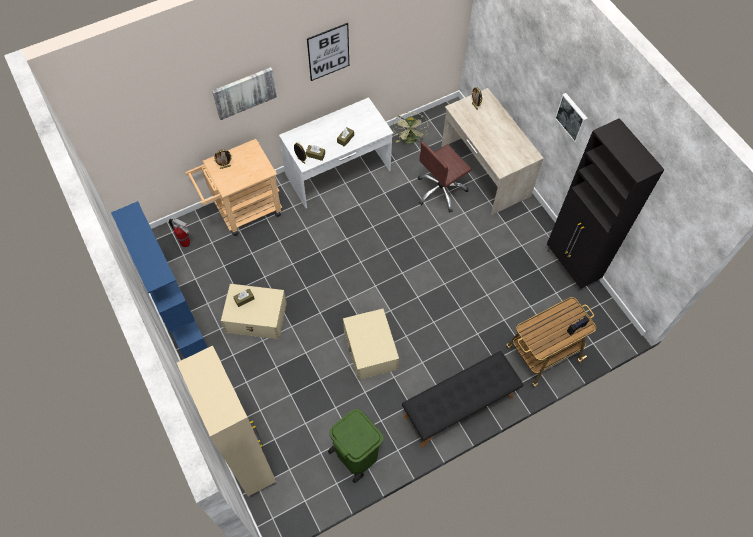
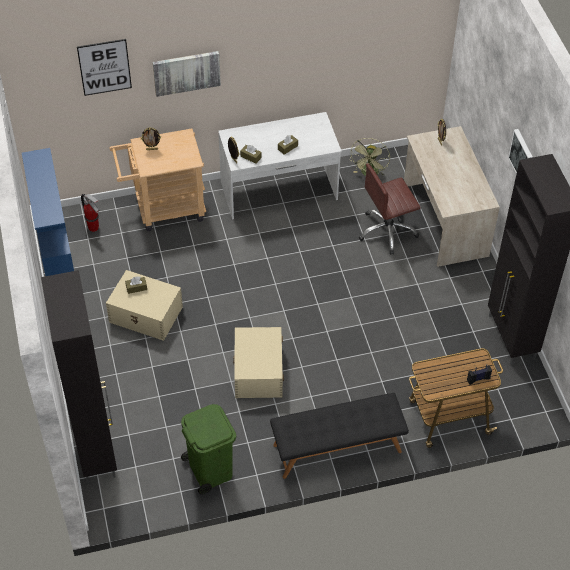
camera: 15 degrees right, 10 degrees down
beige cabinet [177,346,276,497] -> black cabinet [41,270,117,483]
picture [307,23,349,81] -> picture moved to [77,39,132,96]

